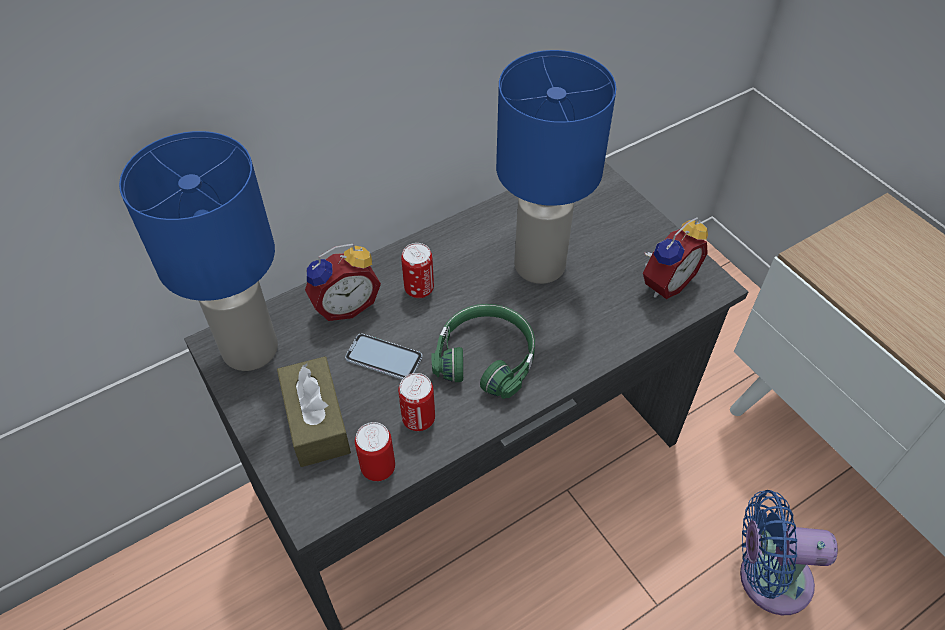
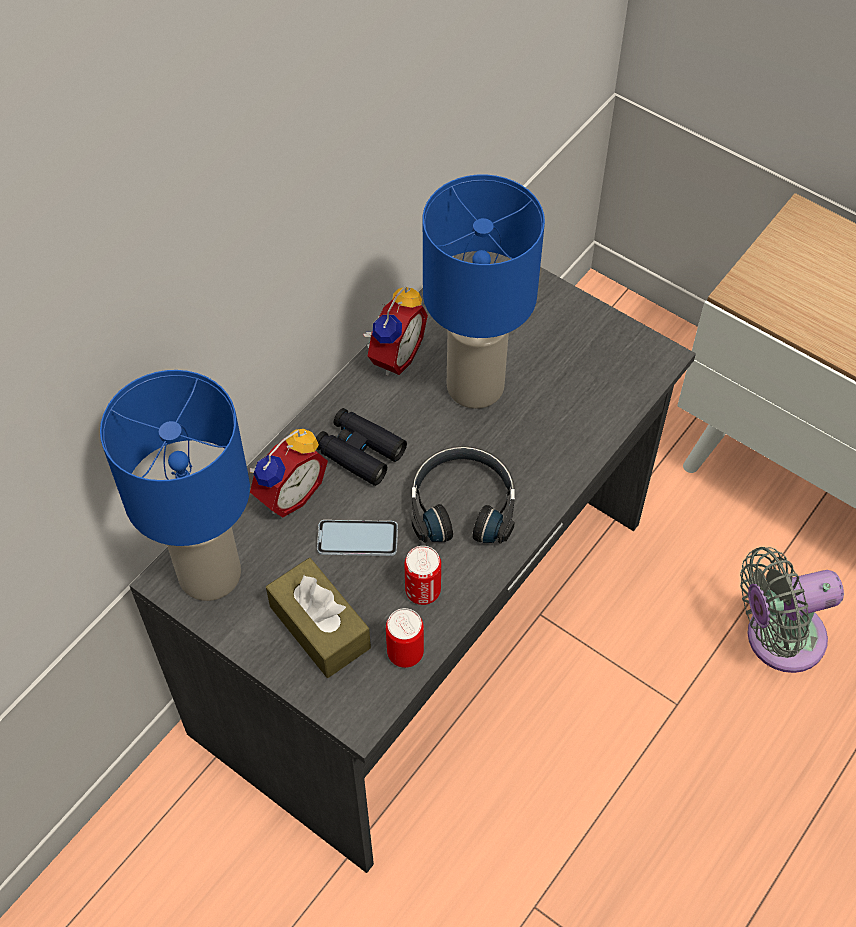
camera: 20 degrees left, 5 degrees up
can [401,243,434,298] -> black binoculars [316,408,407,486]
green headphones [432,304,535,399] -> black headphones [411,446,515,544]
alarm clock [643,217,708,299] -> alarm clock moved to [363,286,428,376]
blue fan [740,490,838,615] -> grey fan [740,547,844,673]

